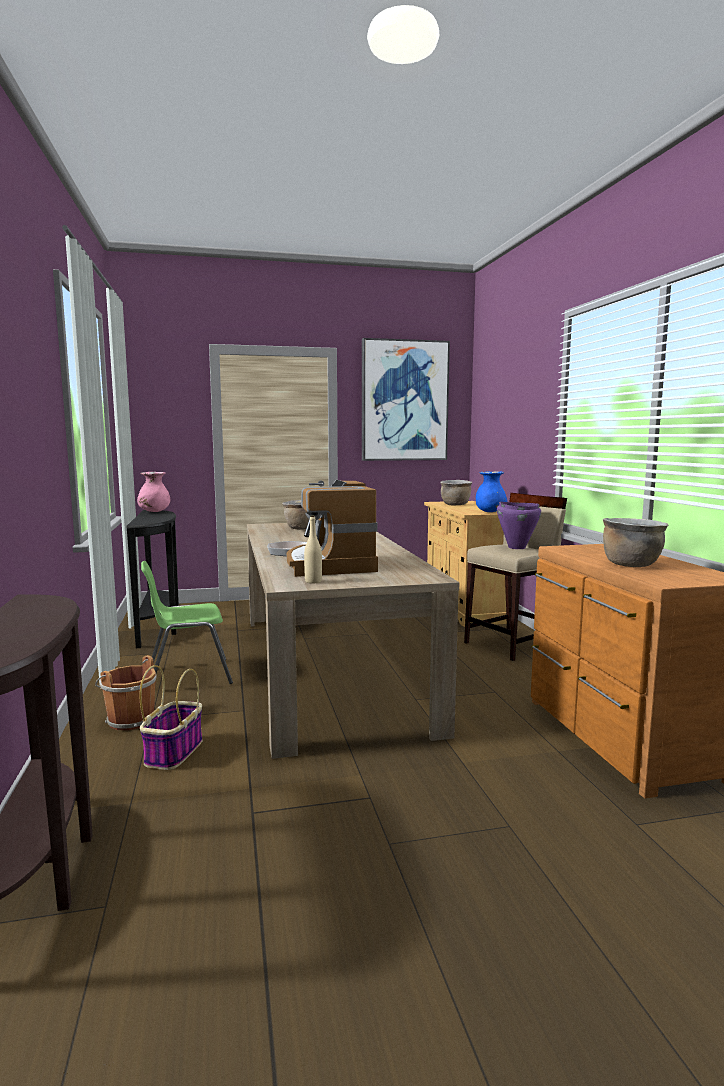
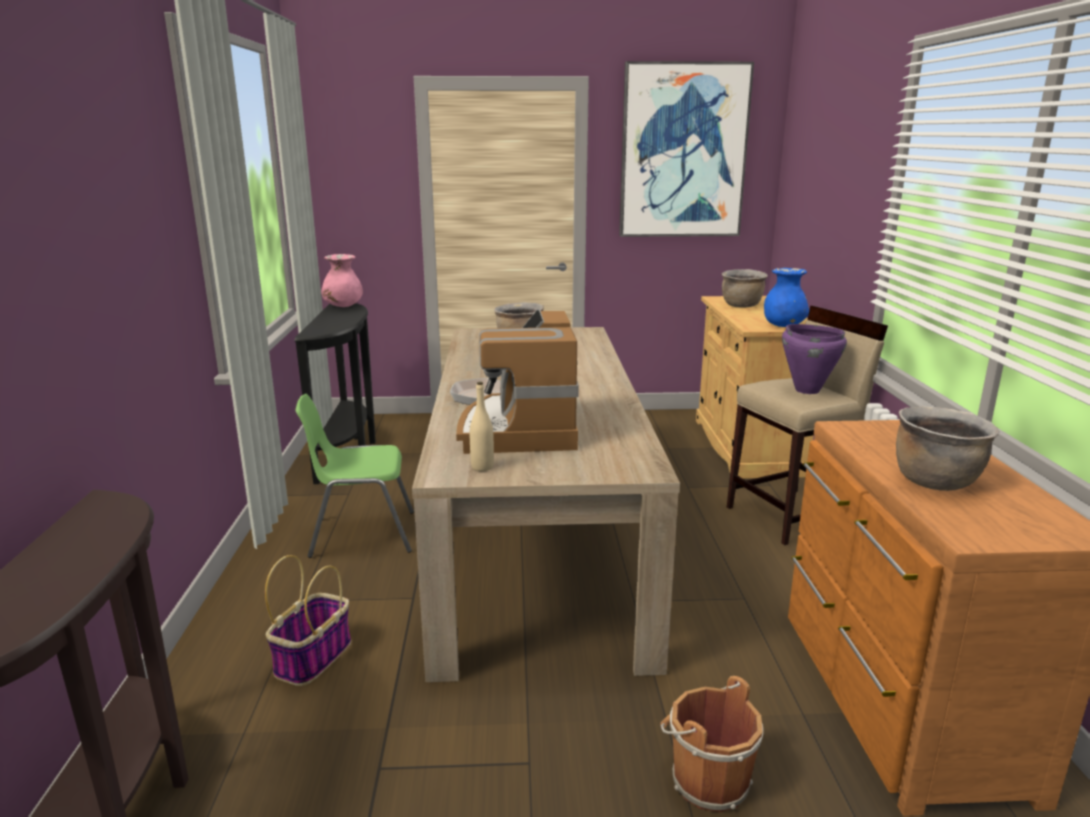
camera: 10 degrees right, 10 degrees up
brown bucket [95,655,156,730] -> brown bucket moved to [660,676,763,812]

